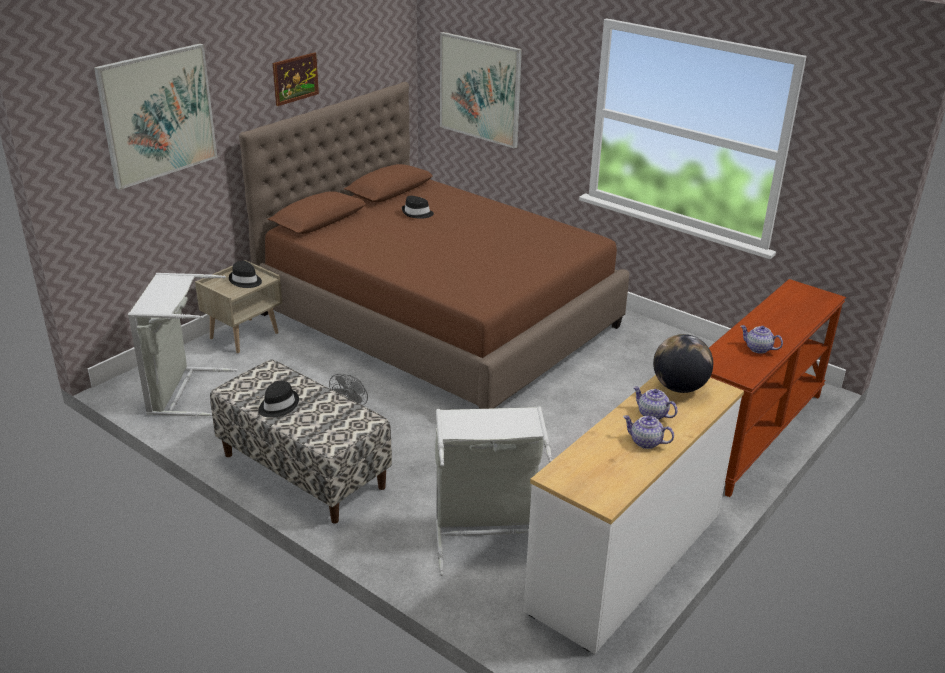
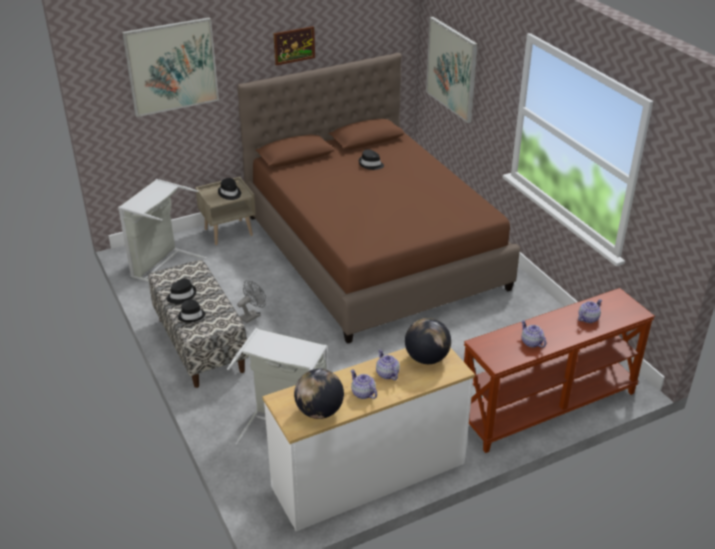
camera: 25 degrees right, 5 degrees up
none -> black hat [178,300,205,322]
none -> globe [294,369,344,419]
none -> teapot [578,299,602,323]

